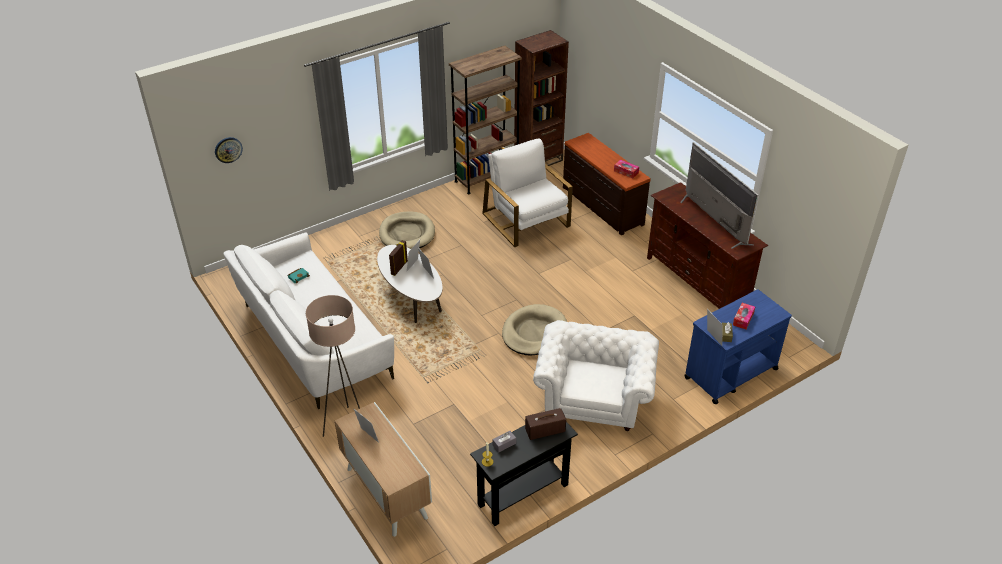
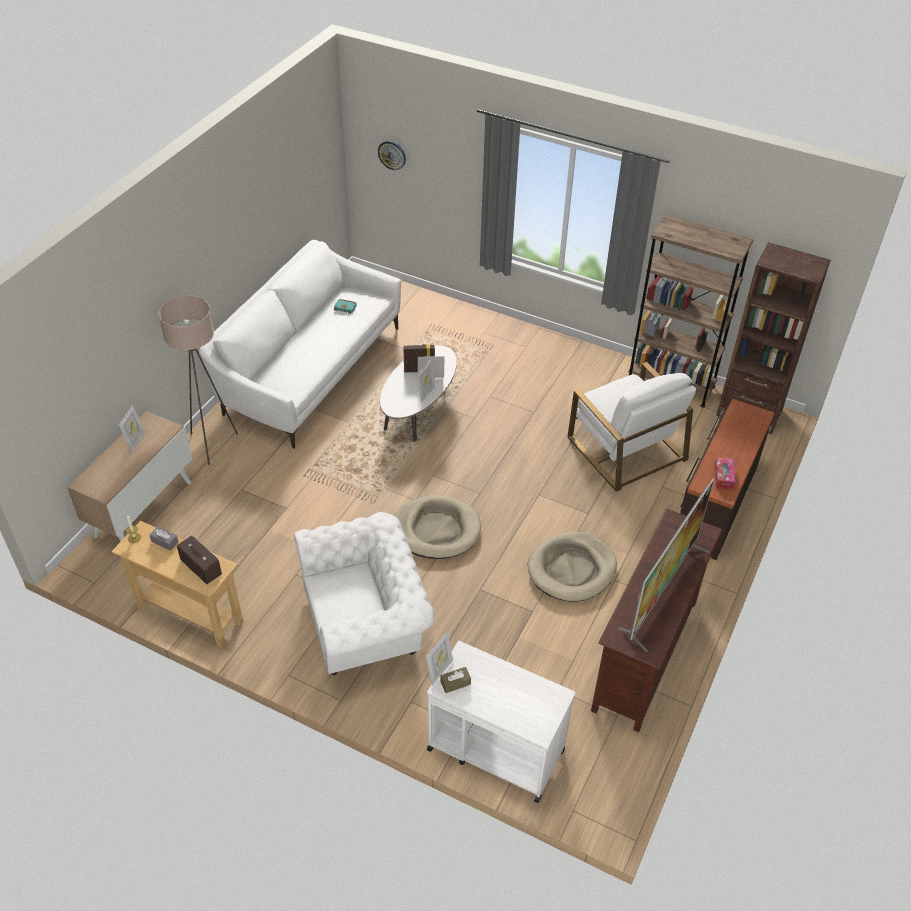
camera: 60 degrees right, 5 degrees up
beige dog bed [379,211,435,249] -> beige dog bed moved to [528,531,617,602]
black console table [470,422,578,526] -> beige console table [112,521,243,648]
white armchair [482,139,573,247] -> white armchair turned 120 degrees clockwise [567,362,696,492]
blue cart [684,289,792,404] -> white cart [427,641,576,803]
tissue box [733,303,755,329] -> none

